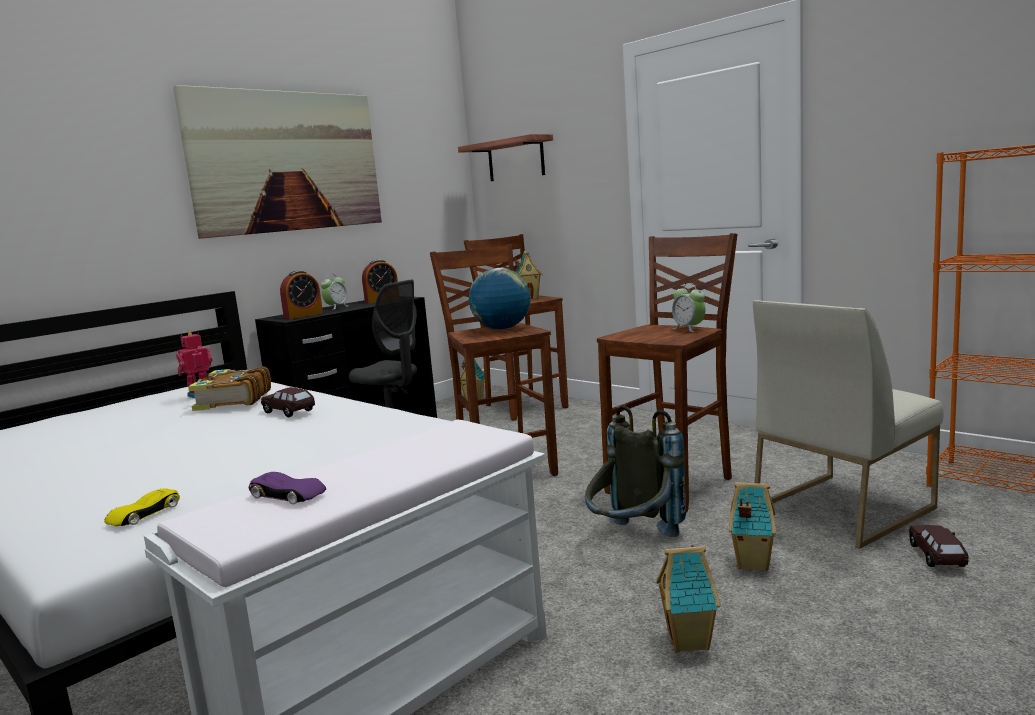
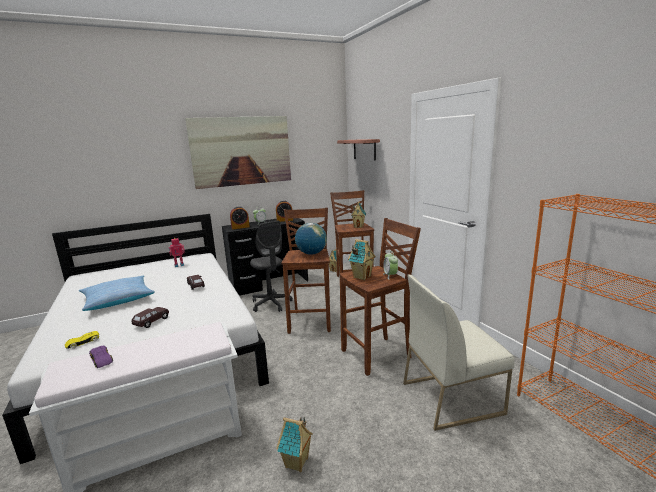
camera: 20 degrees right, 5 degrees up
book [188,366,271,411] -> none
grey backpack [585,405,686,537] -> none
toy house [729,482,776,571] -> toy house moved to [348,239,376,280]
brown toy car [909,525,968,567] -> brown toy car moved to [131,307,169,328]
none -> pillow [79,276,155,311]

